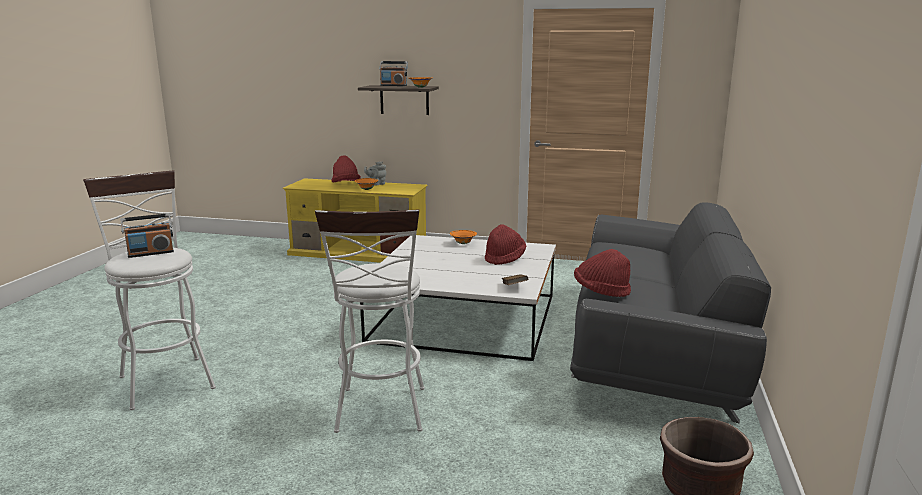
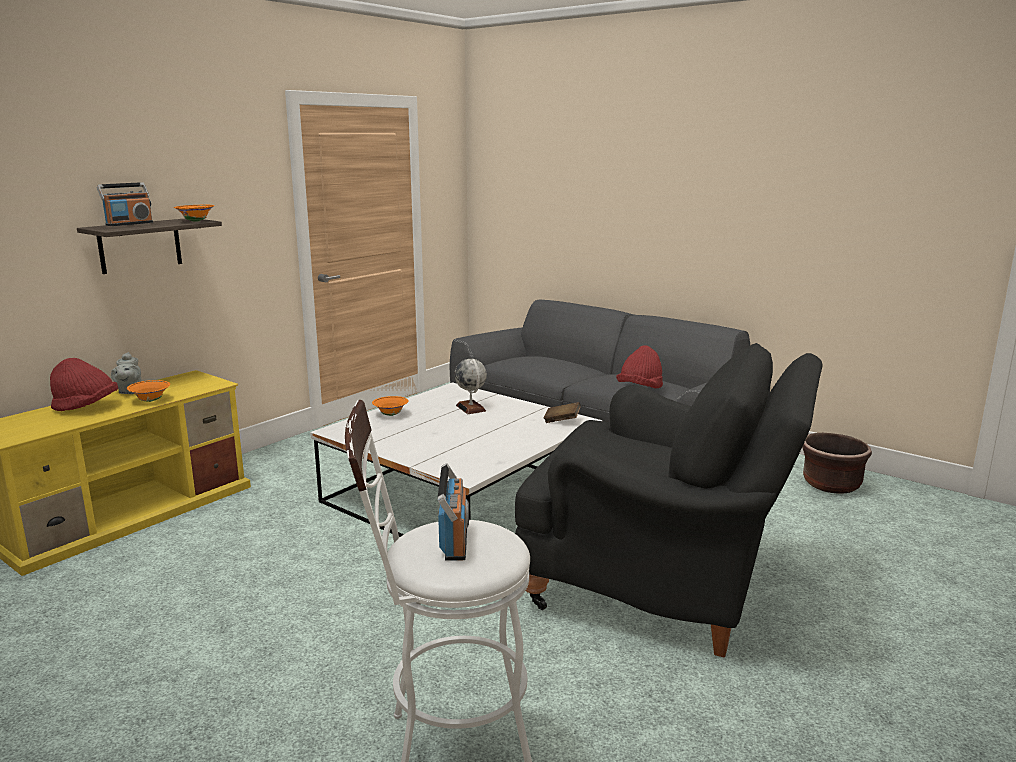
camera: 65 degrees left, 0 degrees up
white stool [315,209,424,433] -> black armchair [515,343,823,658]
red hat [485,224,526,265] -> globe [454,359,487,414]

